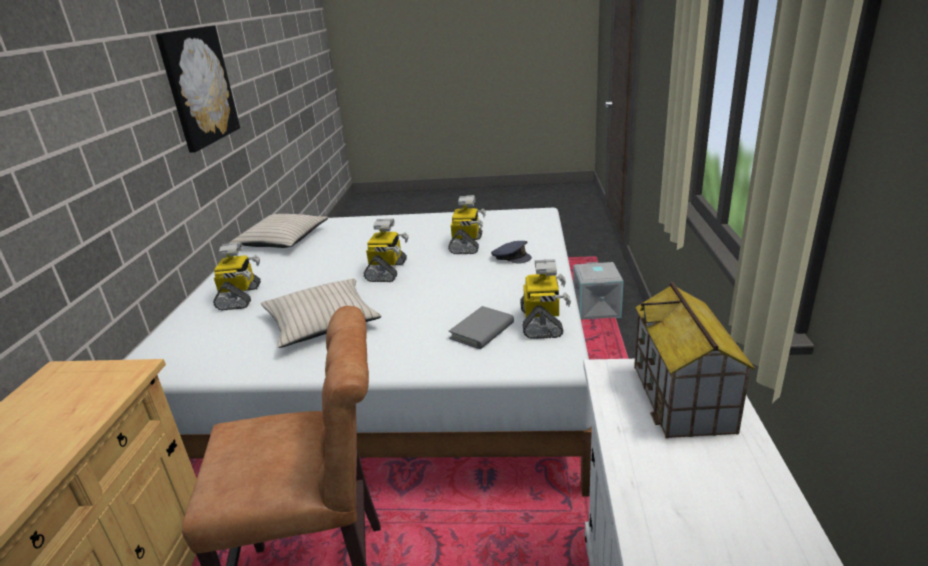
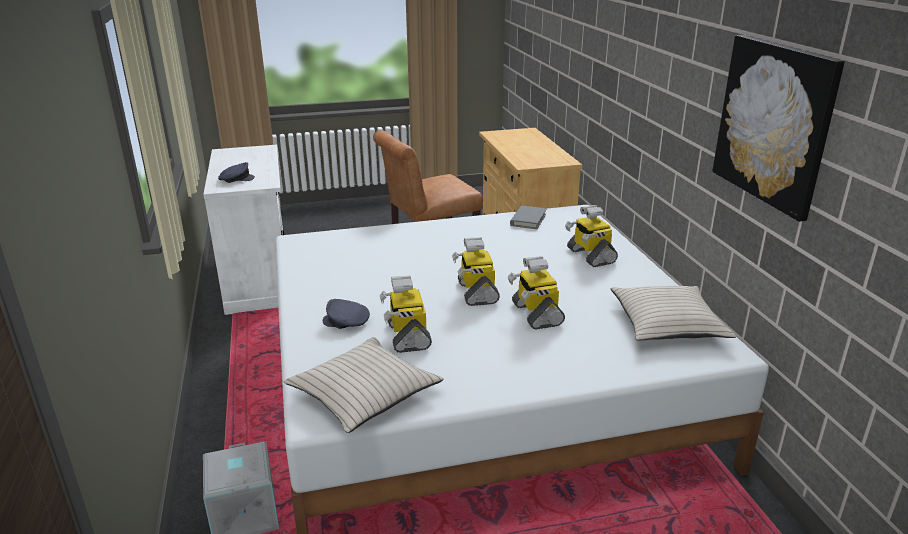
camera: 160 degrees right, 0 degrees up
beige pillow [261,279,382,348] -> beige pillow moved to [284,337,444,433]
grey book [449,306,514,349] -> grey book moved to [510,206,546,229]
toy robot [520,259,571,339] -> toy robot moved to [508,256,565,330]
toy house [634,282,755,438] -> grey cap [218,162,255,183]

